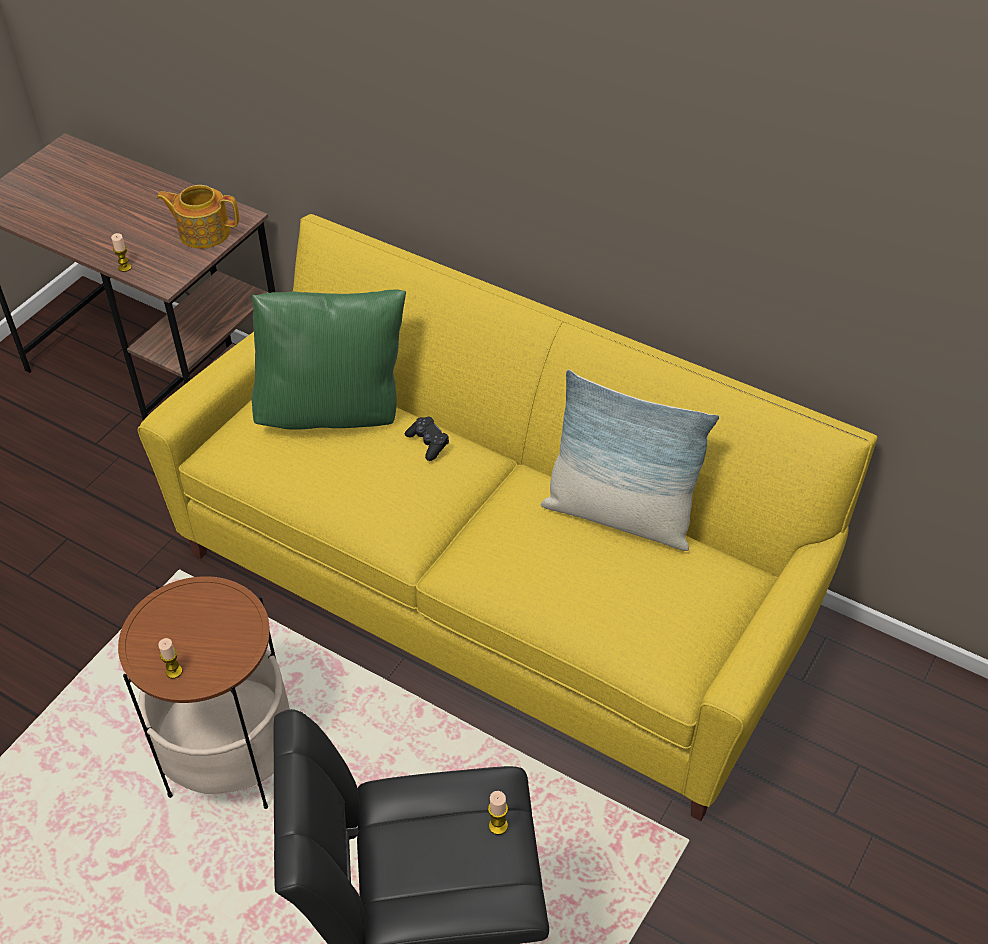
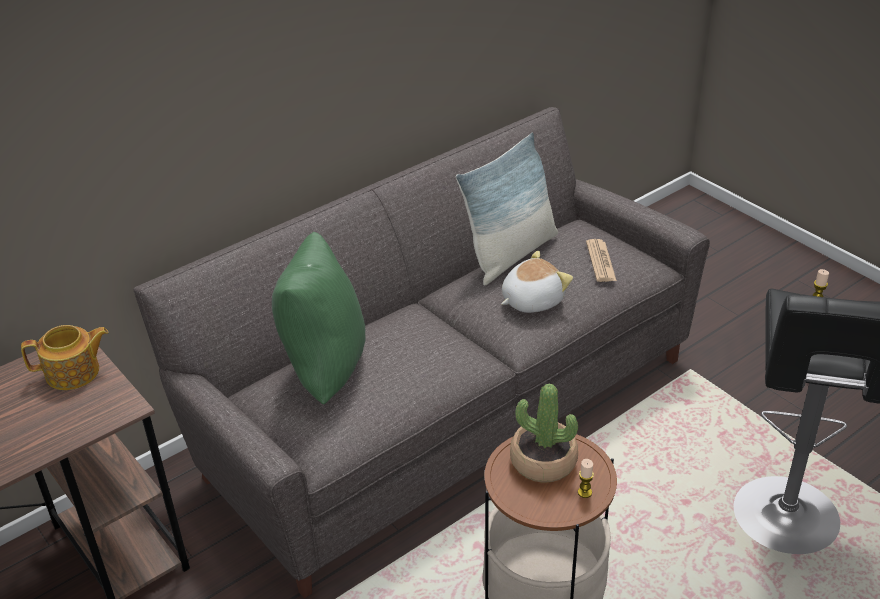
camera: 70 degrees left, 10 degrees down
candle [111,233,132,272] -> none
yellow sofa [138,214,878,821] -> grey sofa [133,107,710,598]
teapot [156,185,239,249] -> teapot turned 135 degrees counterclockwise [21,325,109,390]
black game controller [405,416,449,461] -> none
none -> plush toy [501,250,573,313]
none -> potted plant [510,383,578,483]
none -> newspaper [586,239,617,282]

